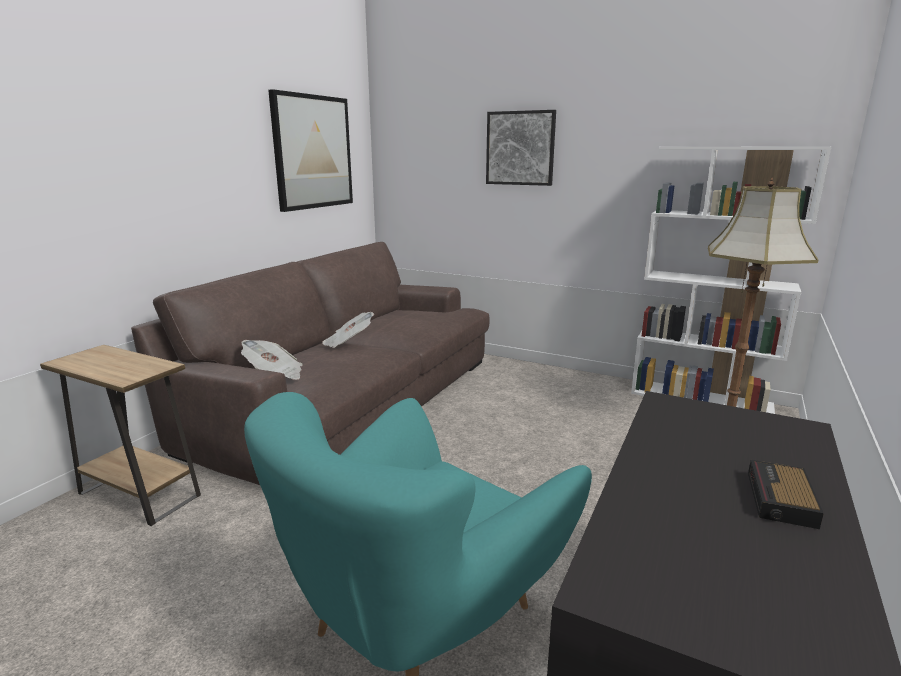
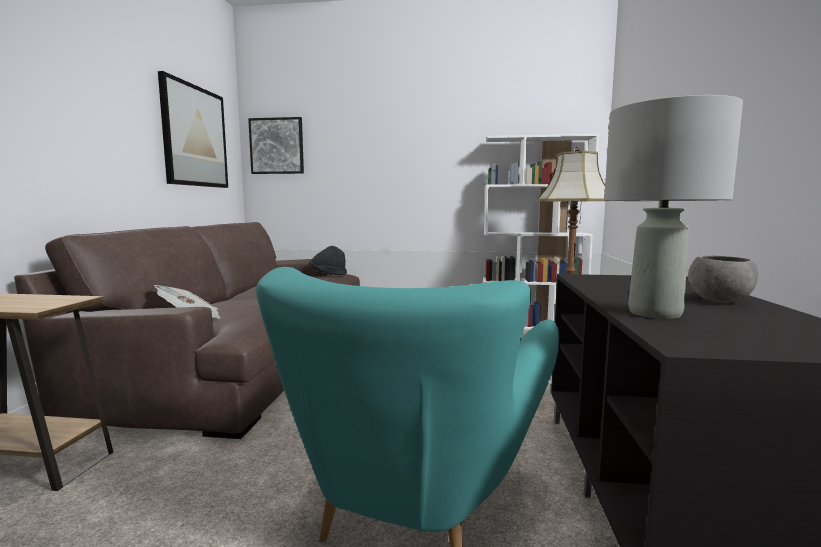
camera: 20 degrees left, 10 degrees down
newspaper [322,312,374,348] -> none
picture [486,110,556,186] -> picture moved to [248,117,304,174]
alarm clock [748,460,824,529] -> grey bowl [688,255,758,303]
none -> black hat [309,246,347,275]
none -> grey table lamp [604,95,743,319]

